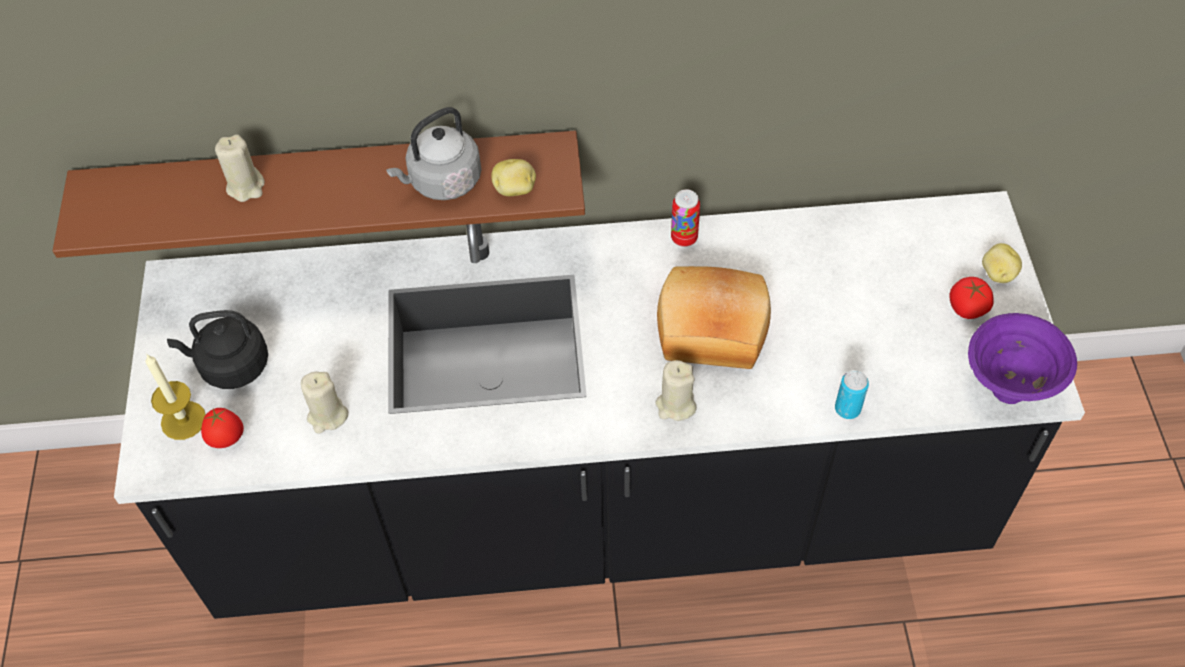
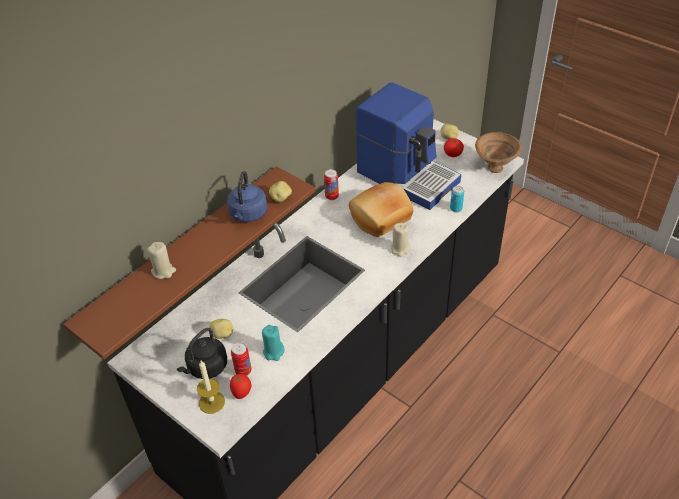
camera: 45 degrees left, 10 degrees down
beige candle [301,372,348,434] -> turquoise candle [262,325,284,361]
grey kettle [386,107,481,200] -> blue kettle [227,171,267,222]
purple bowl [968,313,1077,404] -> brown bowl [475,132,522,173]
none -> potato [209,319,233,339]
none -> can [231,342,251,376]
none -> coffee machine [356,82,461,210]

